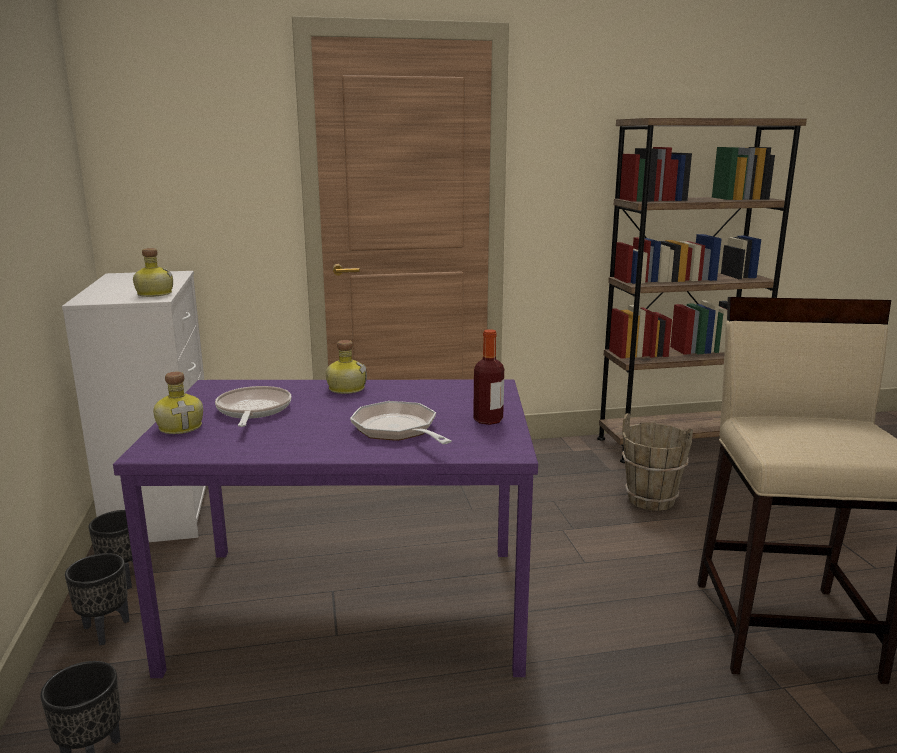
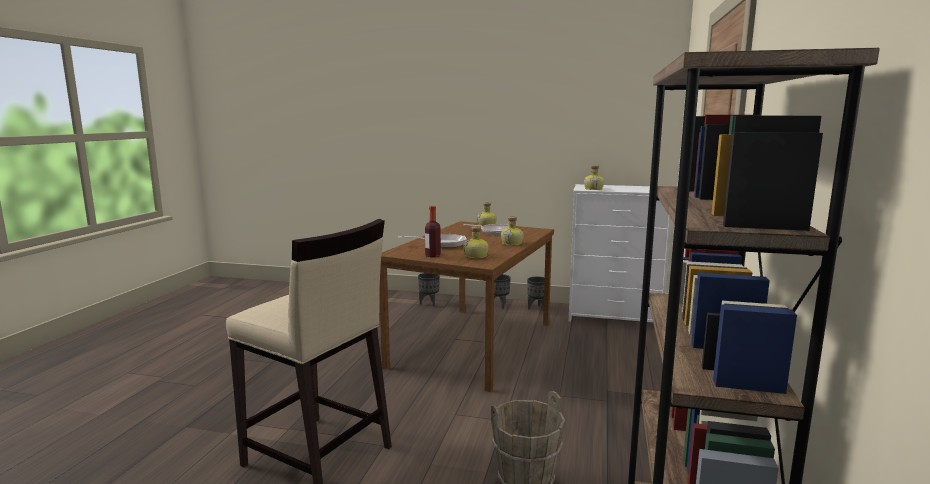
camera: 115 degrees right, 5 degrees down
purple dining table [113,380,538,678] -> brown dining table [379,221,554,392]
none -> bottle [464,226,488,258]

